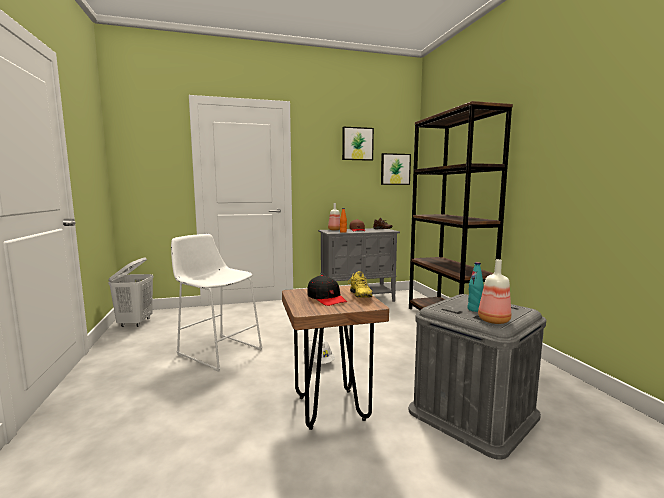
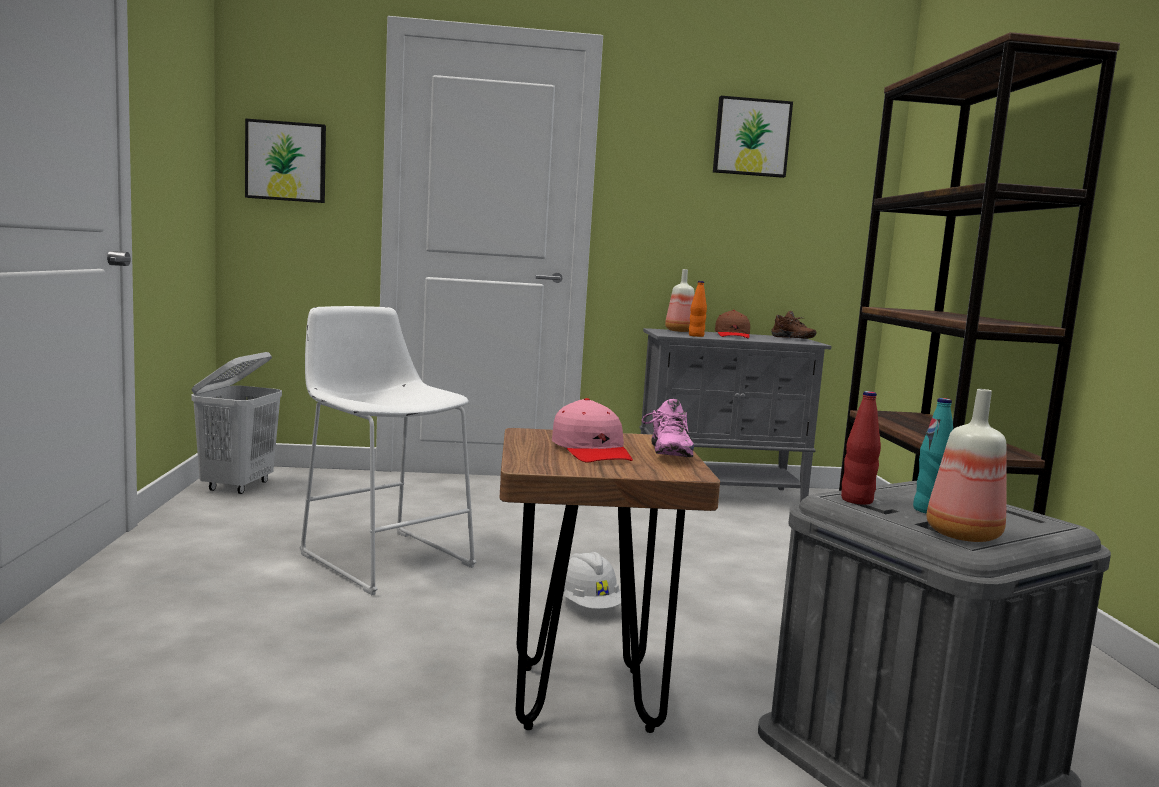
camera: 10 degrees right, 0 degrees up
black cap [307,275,347,306] -> pink cap [552,398,633,463]
yellow shoe [348,271,372,298] -> pink shoe [642,399,694,457]
picture [381,153,411,185] -> picture moved to [245,118,326,203]
none -> red bottle [841,391,881,505]

